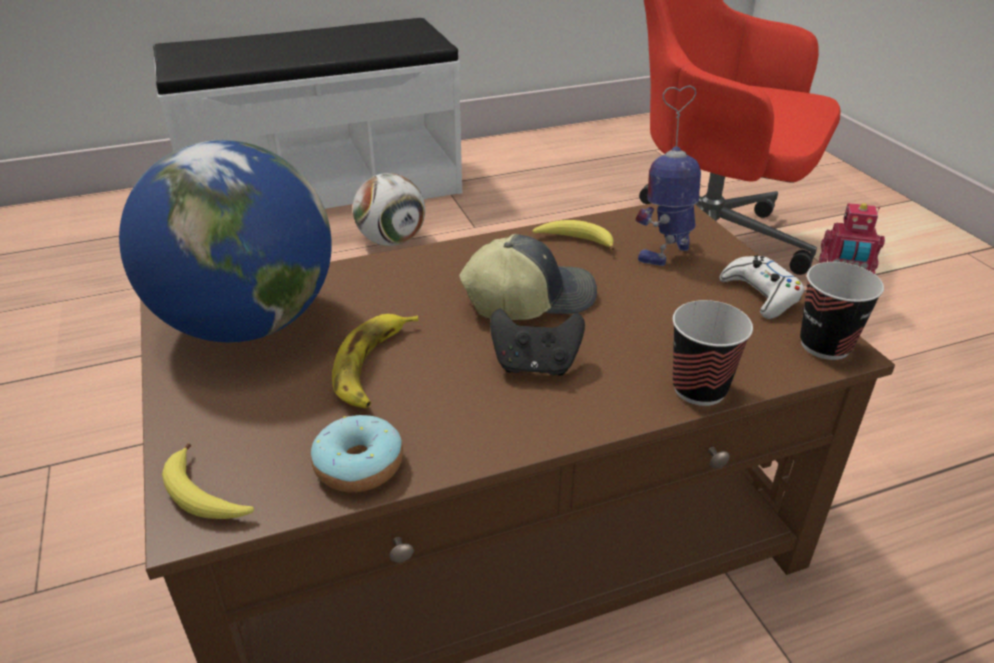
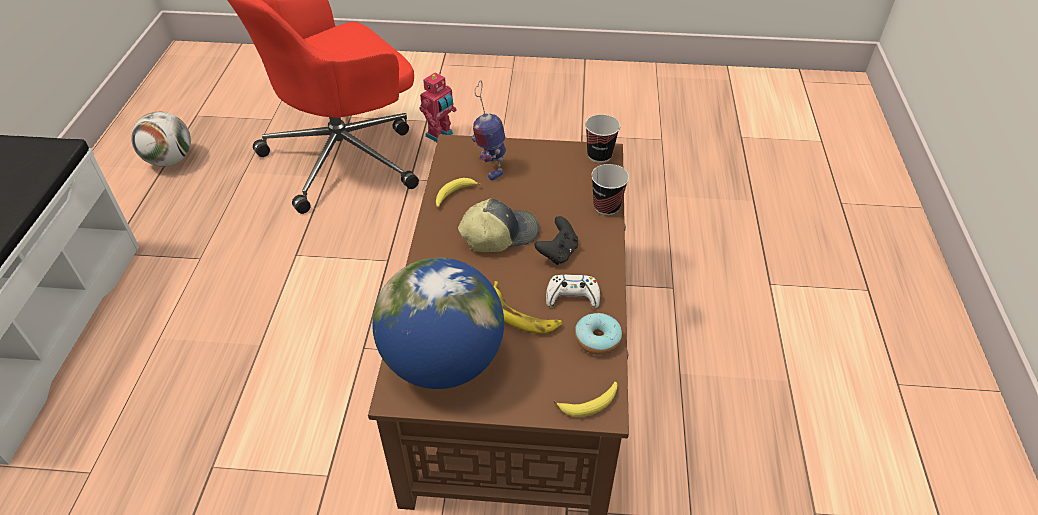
camera: 65 degrees left, 10 degrees up
football [353,173,425,246] -> football moved to [131,112,191,167]
cap [459,234,597,320] -> cap turned 60 degrees clockwise [458,199,539,252]
white game controller [719,255,804,319] -> white game controller moved to [546,275,600,309]

